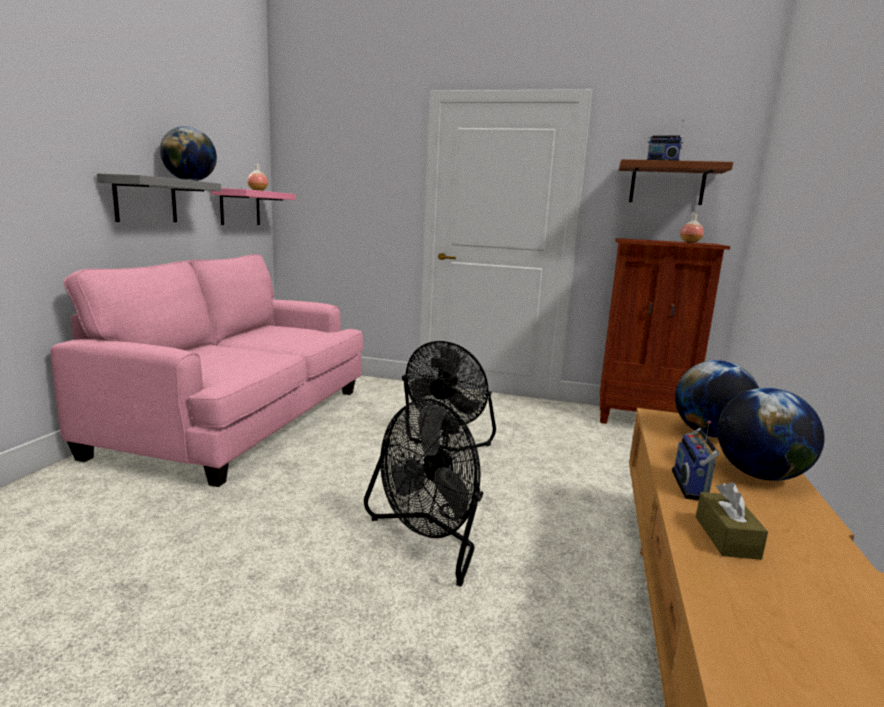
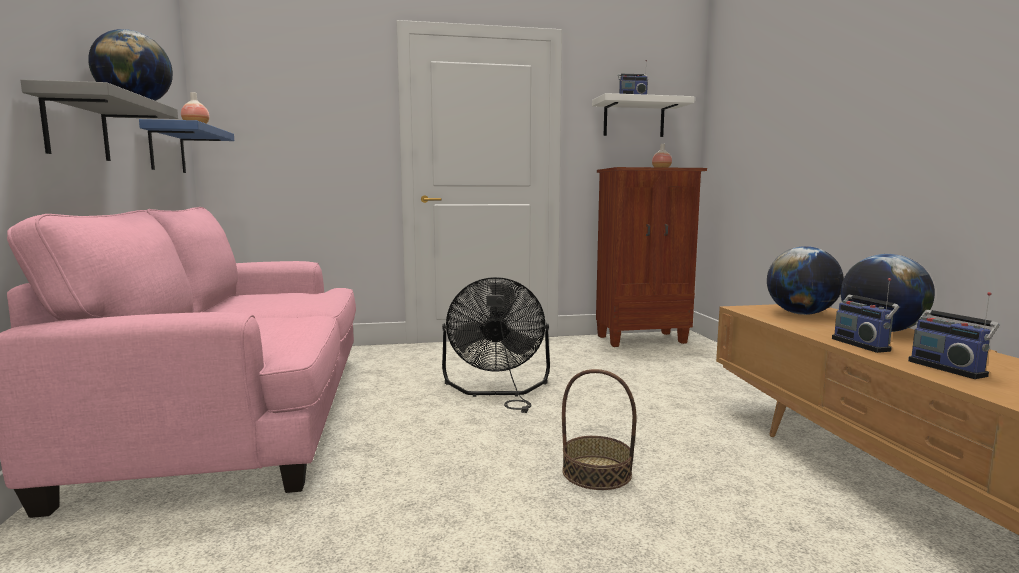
camera: 25 degrees left, 5 degrees down
pink shelf [211,188,296,225] -> blue shelf [139,119,234,173]
black fan [364,398,483,587] -> basket [562,369,636,490]
brown shelf [619,159,733,205] -> white shelf [592,93,695,137]
brown tissue box [696,482,768,560] -> radio [908,292,1000,379]

